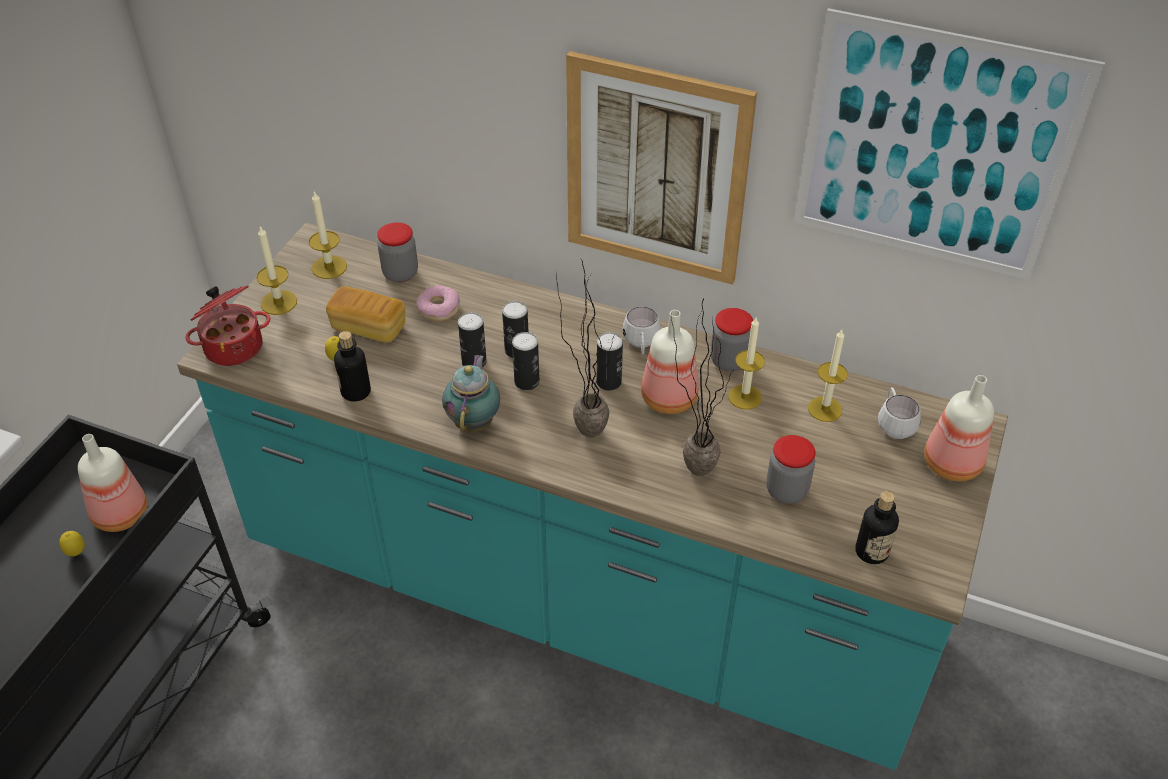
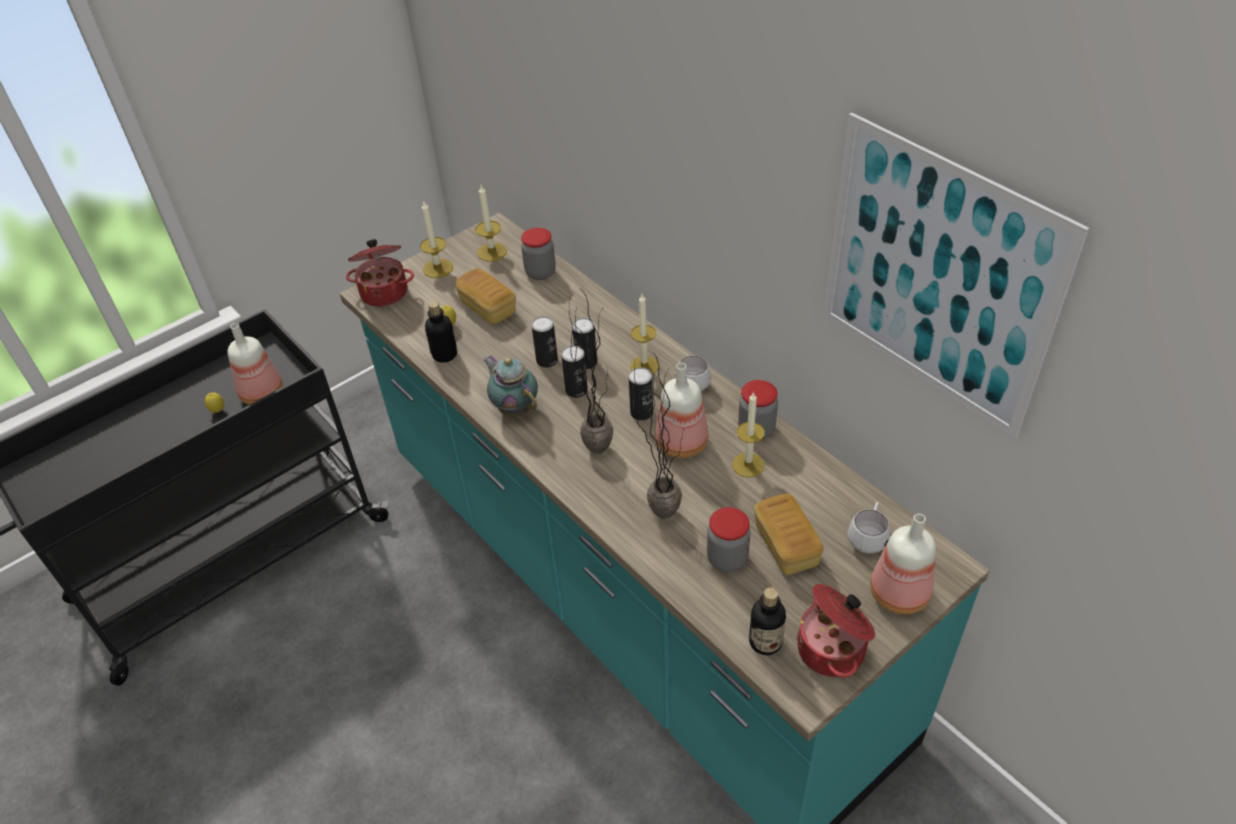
camera: 30 degrees right, 0 degrees up
donut [416,285,460,321] -> none
teapot [442,355,500,432] -> teapot turned 75 degrees counterclockwise [484,355,538,417]
picture [566,51,757,285] -> none
candle [808,330,848,422] -> candle moved to [630,294,659,375]
none -> bread [754,494,823,575]
none -> cooking pot [796,584,875,677]

